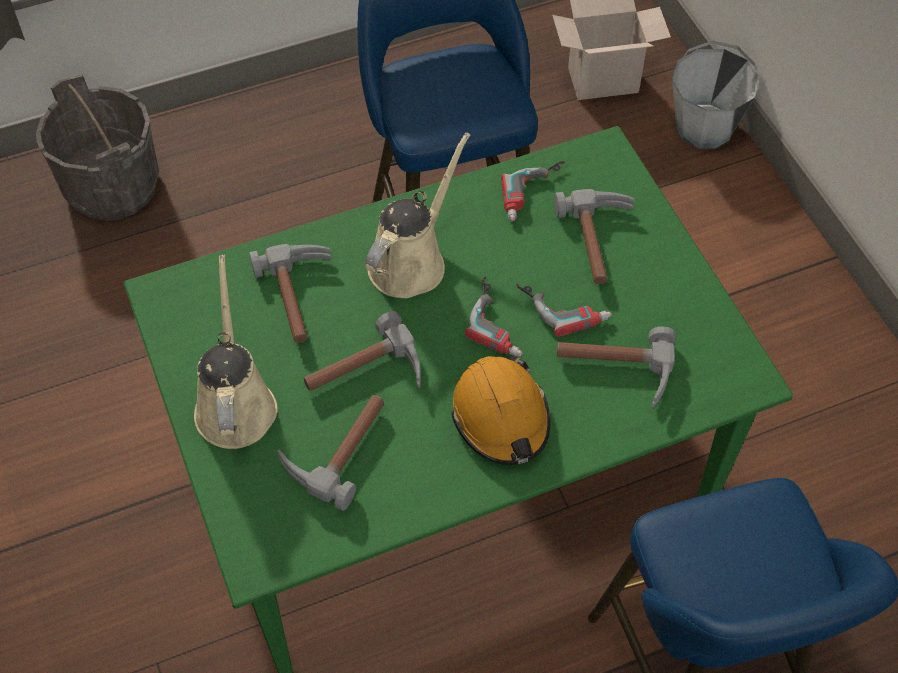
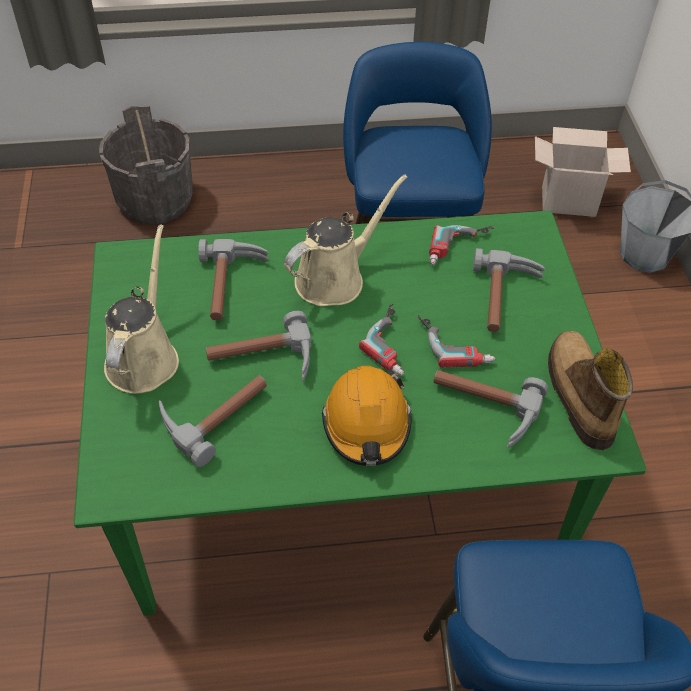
camera: 15 degrees right, 5 degrees down
none -> boot [548,331,633,450]

